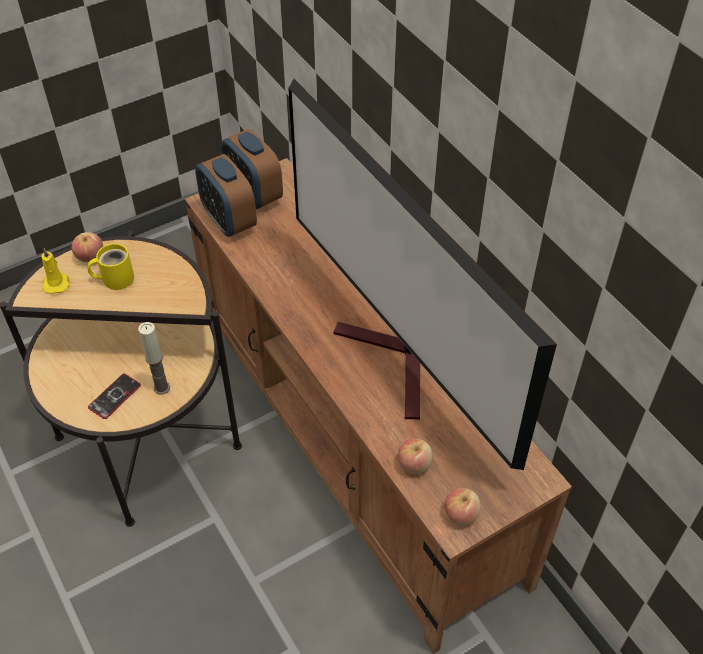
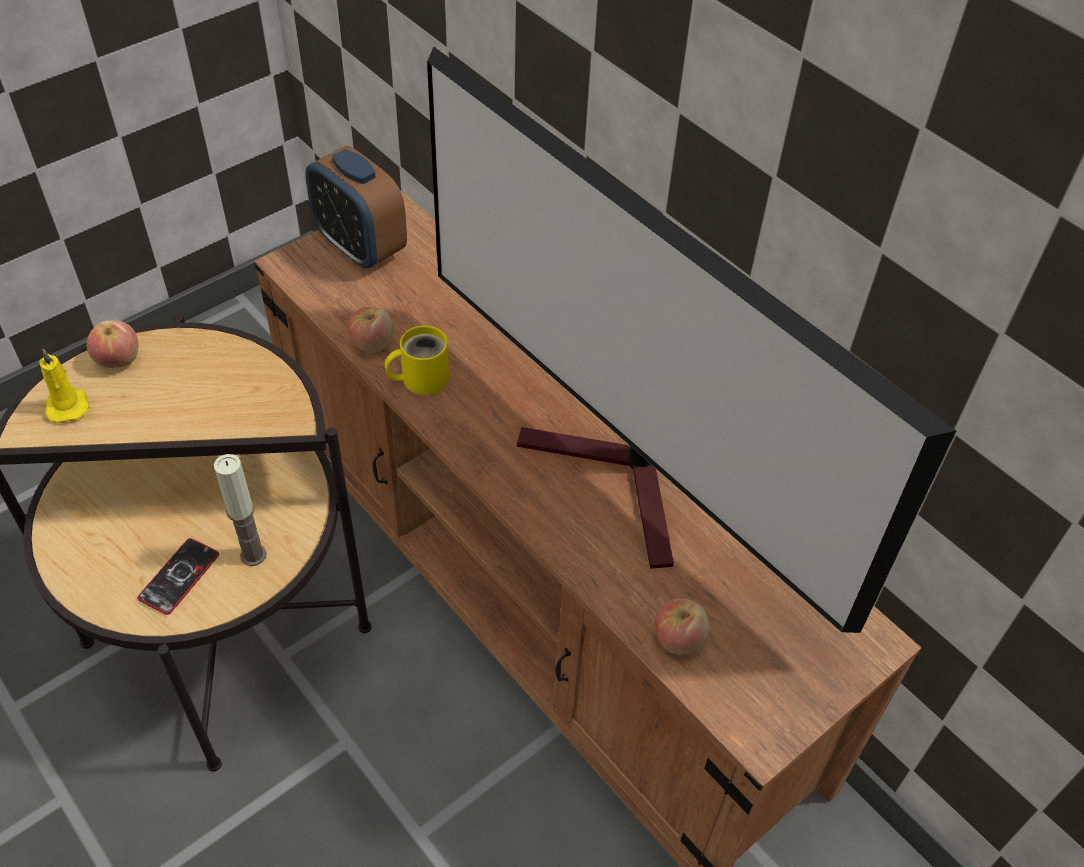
camera: 10 degrees left, 0 degrees up
yellow mug [88,243,134,290] -> yellow mug moved to [385,325,449,395]
alarm clock [195,154,257,237] -> none
apple [445,488,481,525] -> apple moved to [348,307,394,353]

